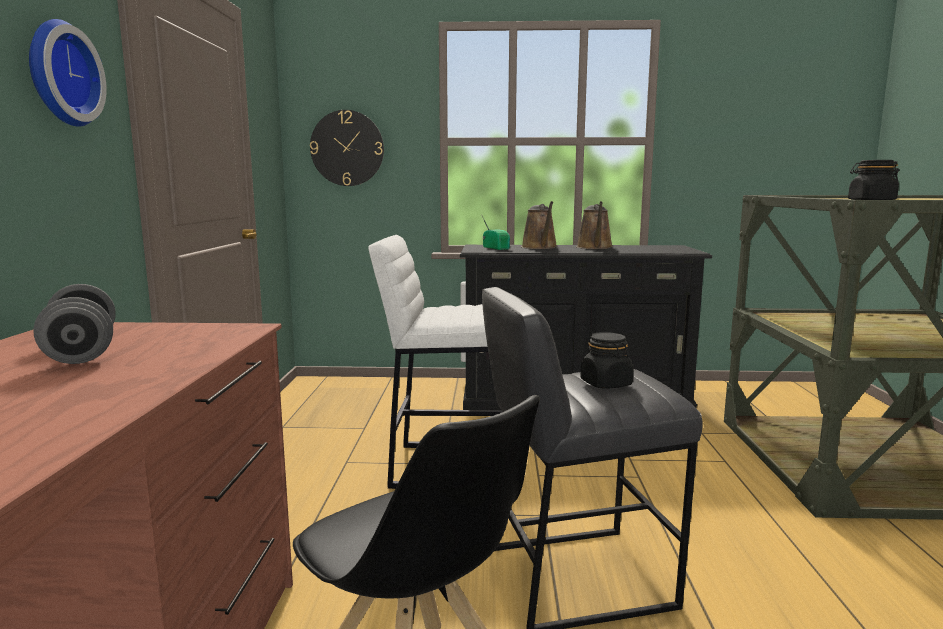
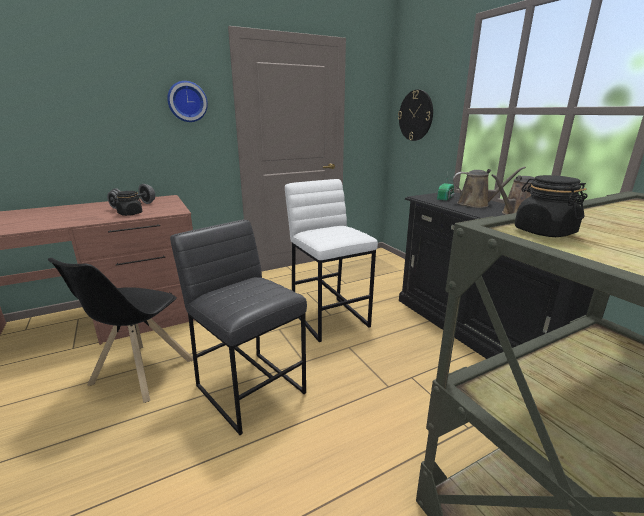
camera: 60 degrees right, 10 degrees up
brown watering can [521,201,557,249] -> brown watering can turned 135 degrees counterclockwise [453,167,526,208]
black jar [580,332,634,389] -> black jar moved to [113,191,142,216]

